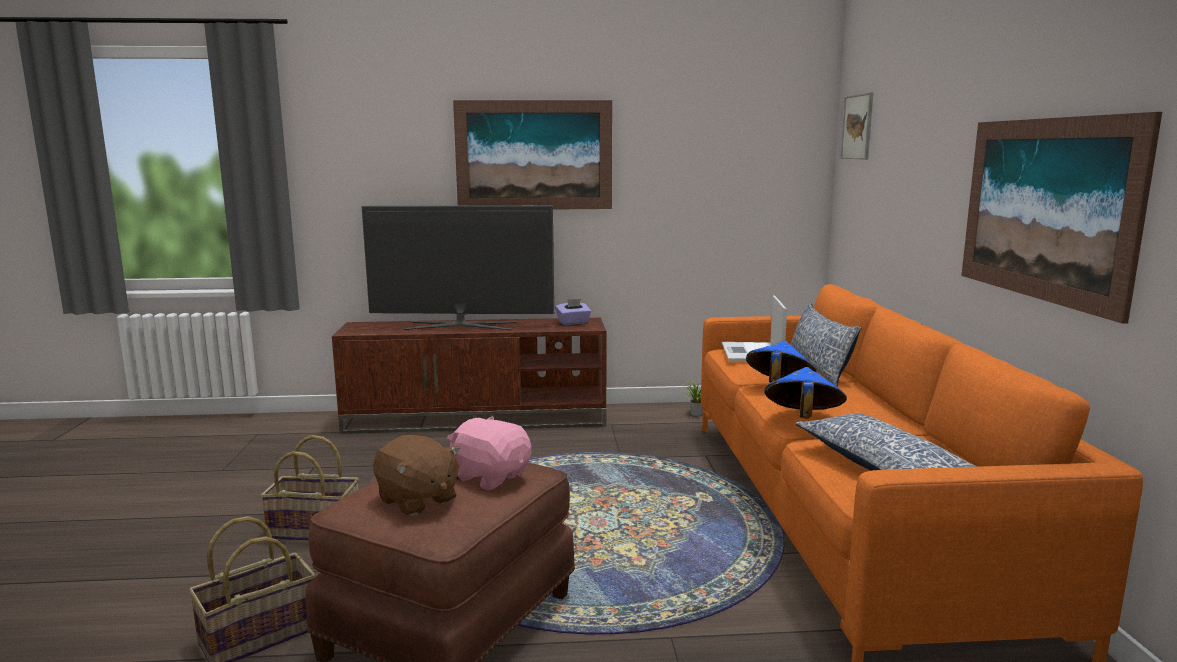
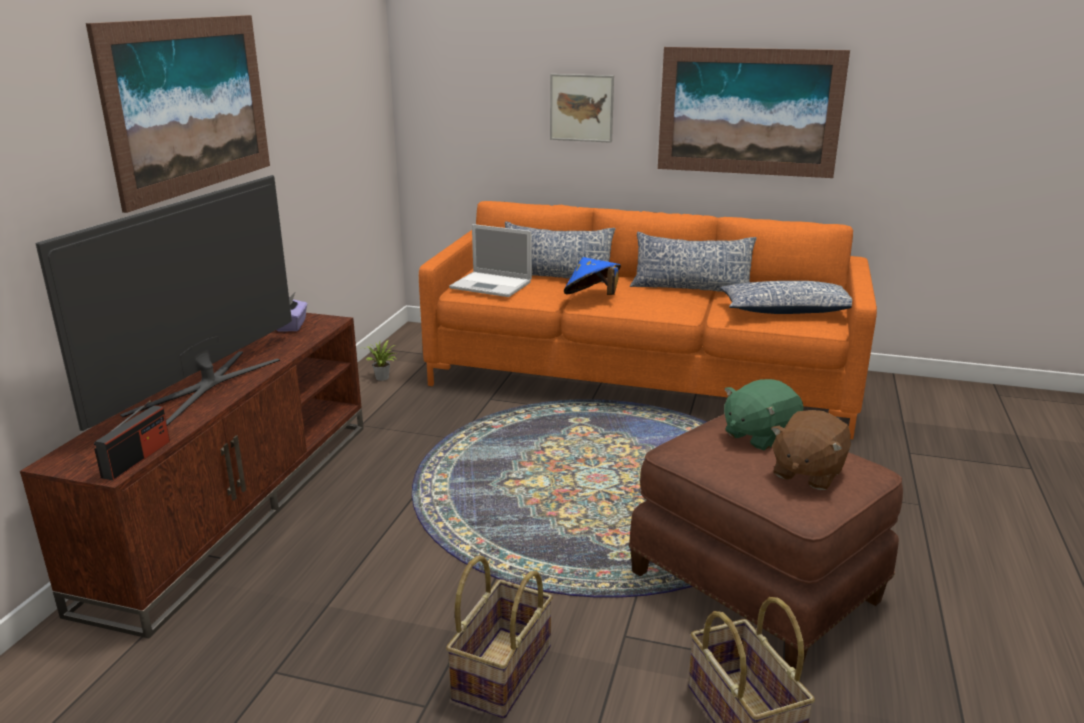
camera: 70 degrees left, 10 degrees up
brown plush toy [373,435,460,516] -> brown plush toy turned 150 degrees clockwise [771,410,851,490]
pink plush toy [447,416,531,490] -> green plush toy [724,379,803,450]
blue hat [764,367,847,419] -> none
picture [840,92,873,159] -> picture moved to [550,74,614,143]
none -> radio [94,400,170,481]
none -> pillow [630,232,757,292]

